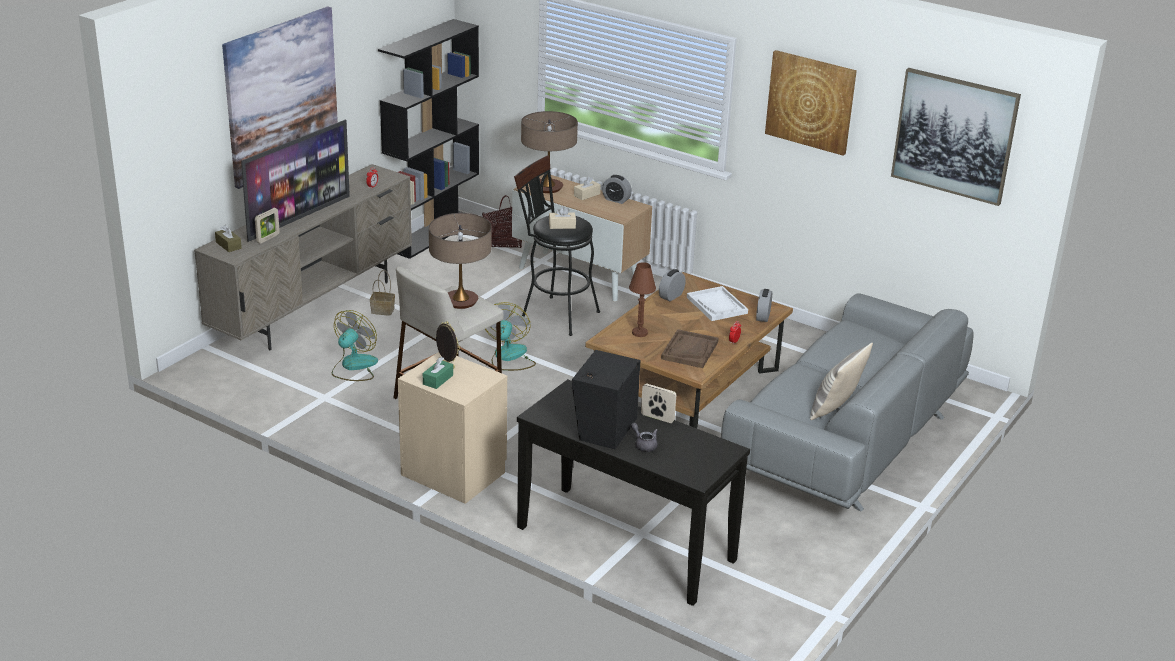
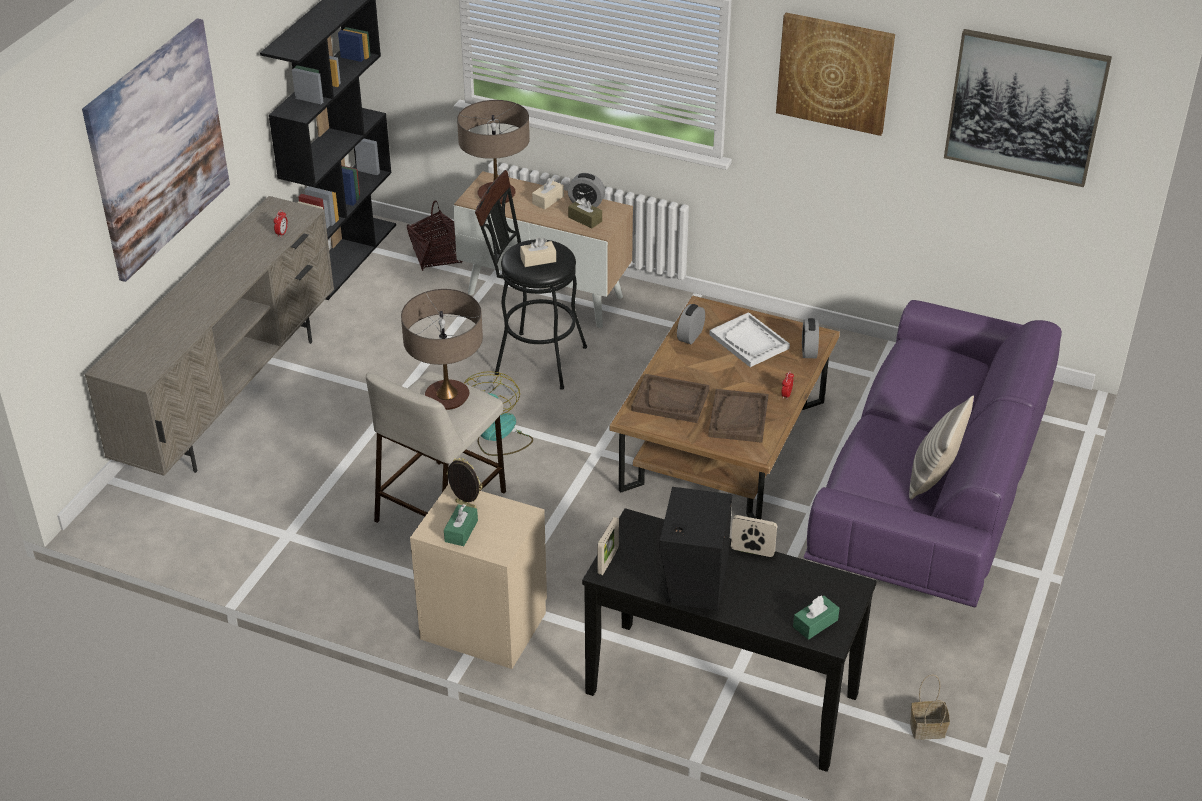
camera: 10 degrees left, 10 degrees up
brown tissue box [215,225,242,252] -> brown tissue box moved to [568,197,602,228]
television [241,119,350,242] -> none
picture frame [255,208,280,244] -> picture frame moved to [597,517,619,575]
fan [332,310,378,381] -> none
basket [370,270,395,316] -> basket moved to [910,674,950,739]
brown table lamp [629,262,656,337] -> brown tray [631,374,710,423]
grey teapot [631,422,658,452] -> none
grey sofa [721,293,974,512] -> purple sofa [804,300,1062,607]
none -> green tissue box [793,596,840,640]

